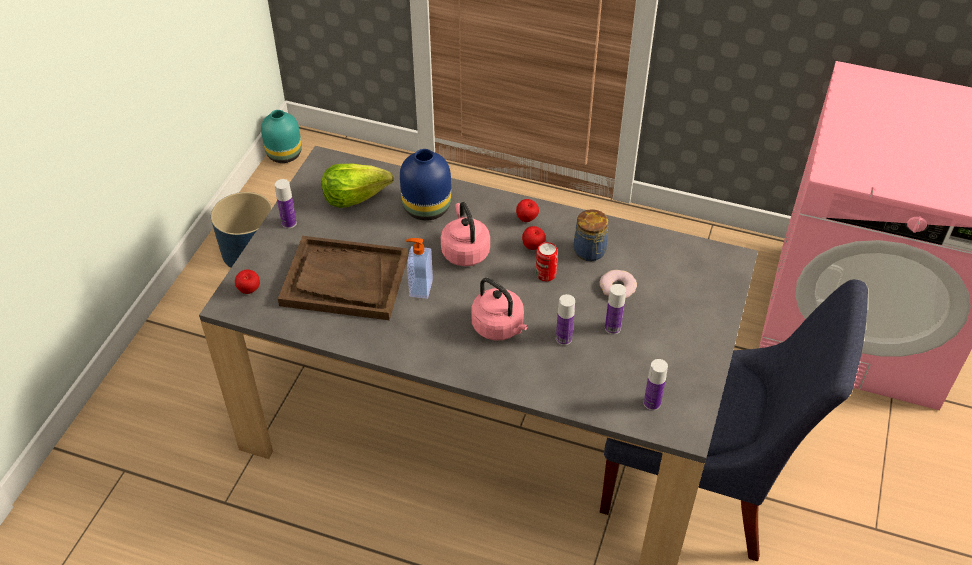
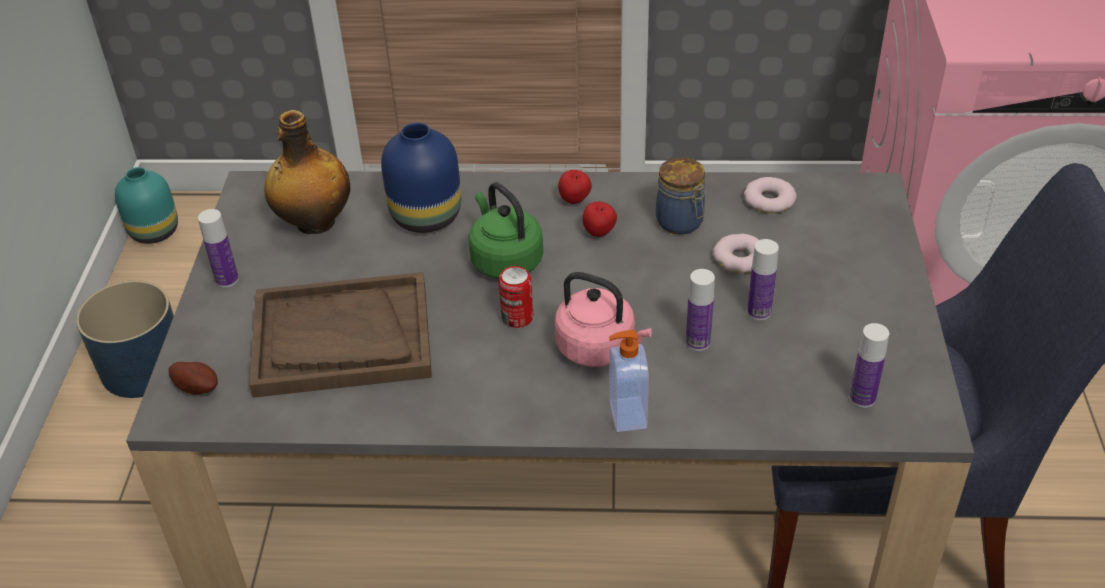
camera: 15 degrees left, 5 degrees down
apple [235,269,260,294] -> potato [168,362,218,394]
lettuce [322,164,394,208] -> bottle [264,110,351,234]
soap dispenser [406,238,433,299] -> soap dispenser moved to [609,330,649,432]
pink kettle [441,202,490,266] -> green kettle [468,182,543,279]
can [536,242,558,281] -> can moved to [499,266,533,328]
none -> donut [744,177,797,213]

